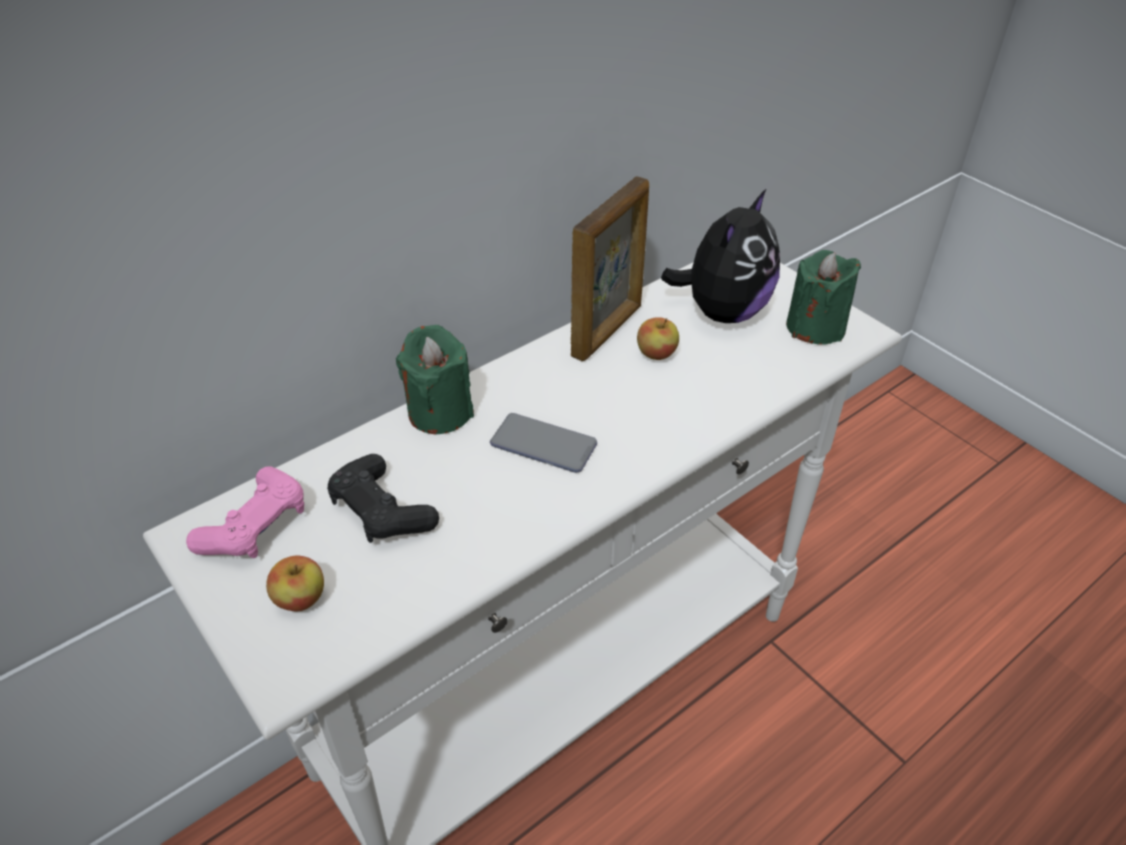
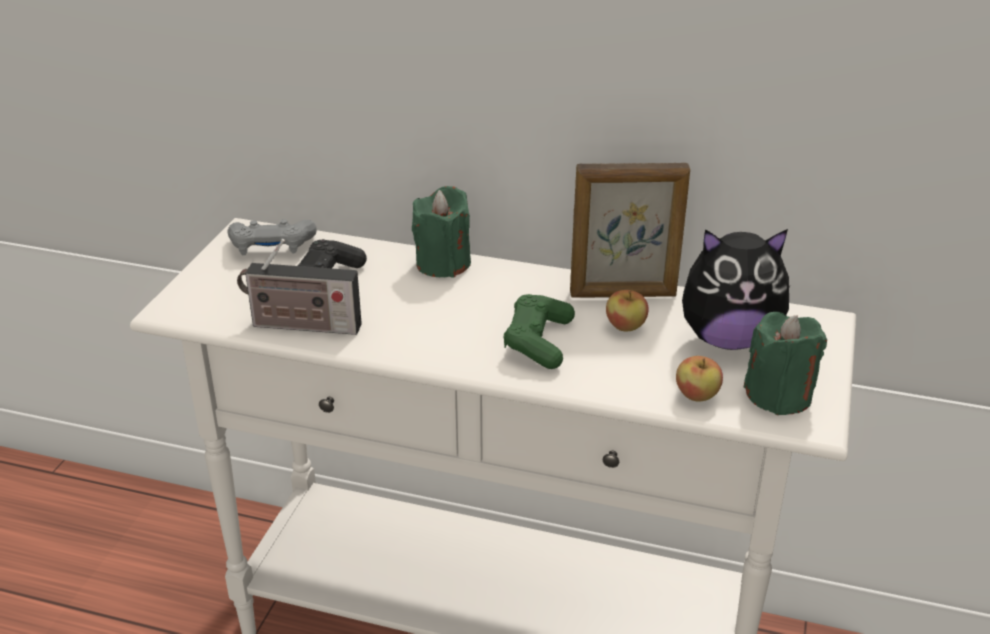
camera: 55 degrees right, 10 degrees down
pink game controller [186,466,304,558] -> grey game controller [228,219,317,256]
apple [266,556,324,611] -> apple moved to [676,356,723,401]
phone [490,413,597,473] -> none
none -> radio [237,239,362,335]
none -> green game controller [504,294,575,369]

